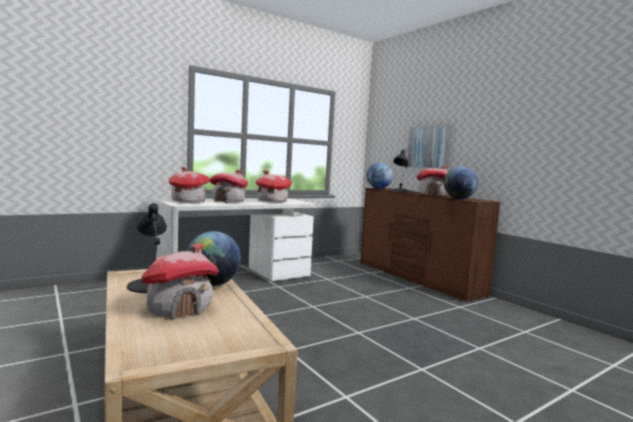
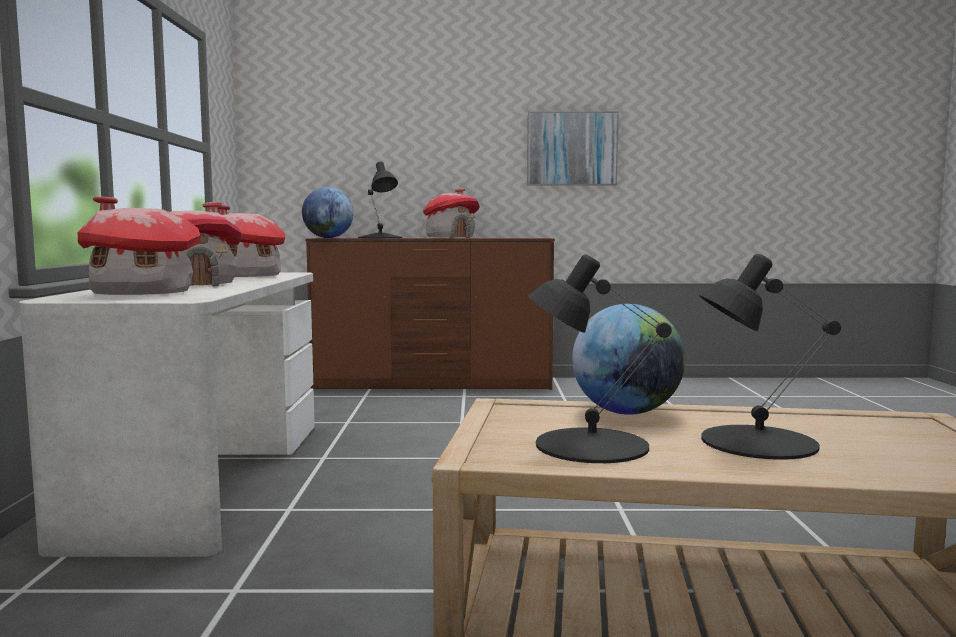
camera: 55 degrees left, 0 degrees up
toy house [141,243,219,319] -> black table lamp [698,254,841,460]
picture [406,125,452,169] -> picture moved to [527,111,619,186]
globe [444,166,478,199] -> none

